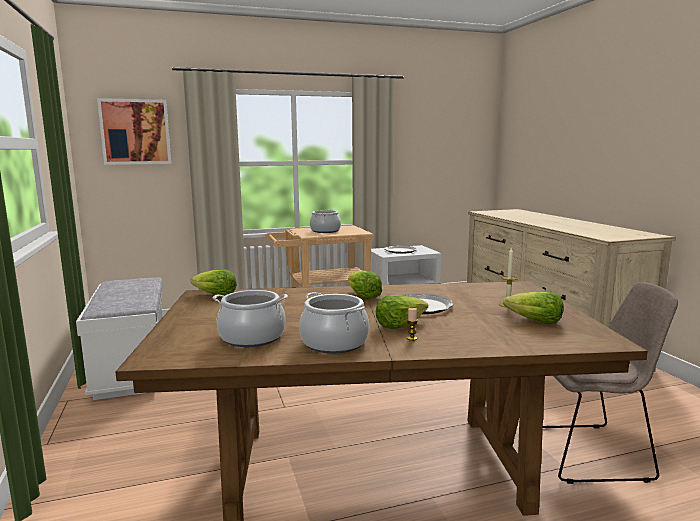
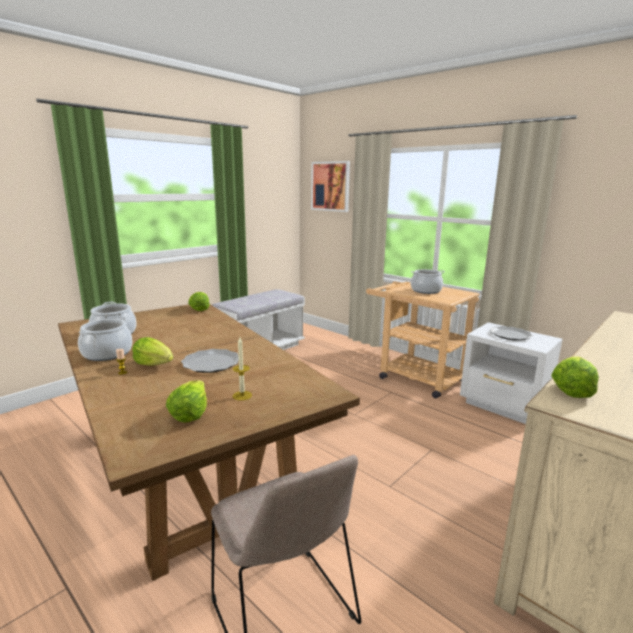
camera: 60 degrees right, 5 degrees up
lettuce [348,270,382,299] -> lettuce moved to [551,356,599,398]

